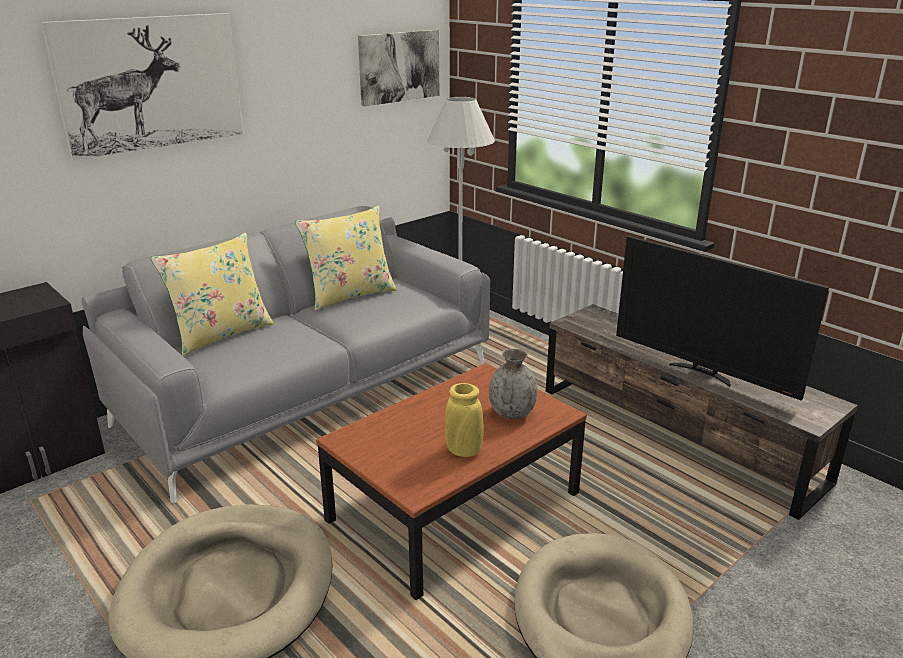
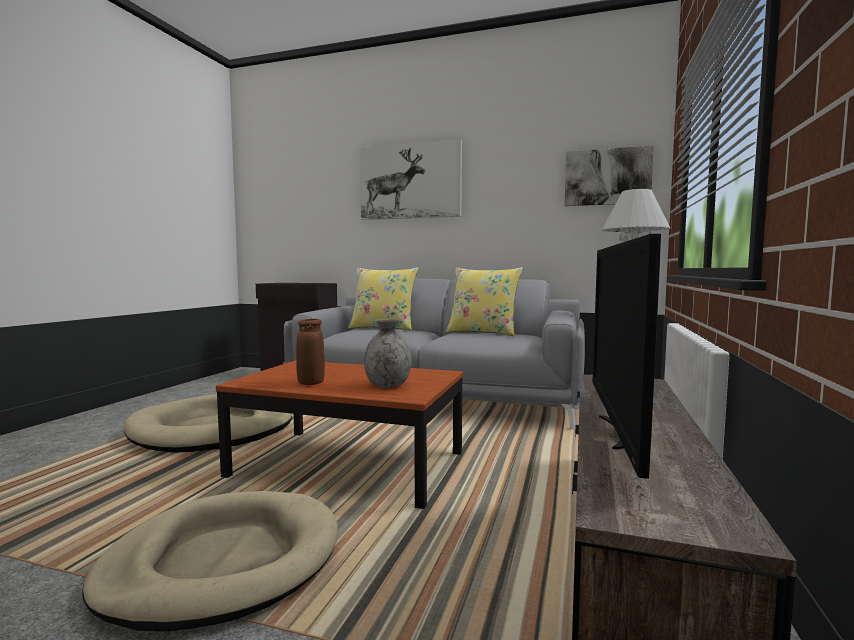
camera: 60 degrees right, 20 degrees down
yellow vase [445,383,484,457] -> brown vase [296,319,325,385]

